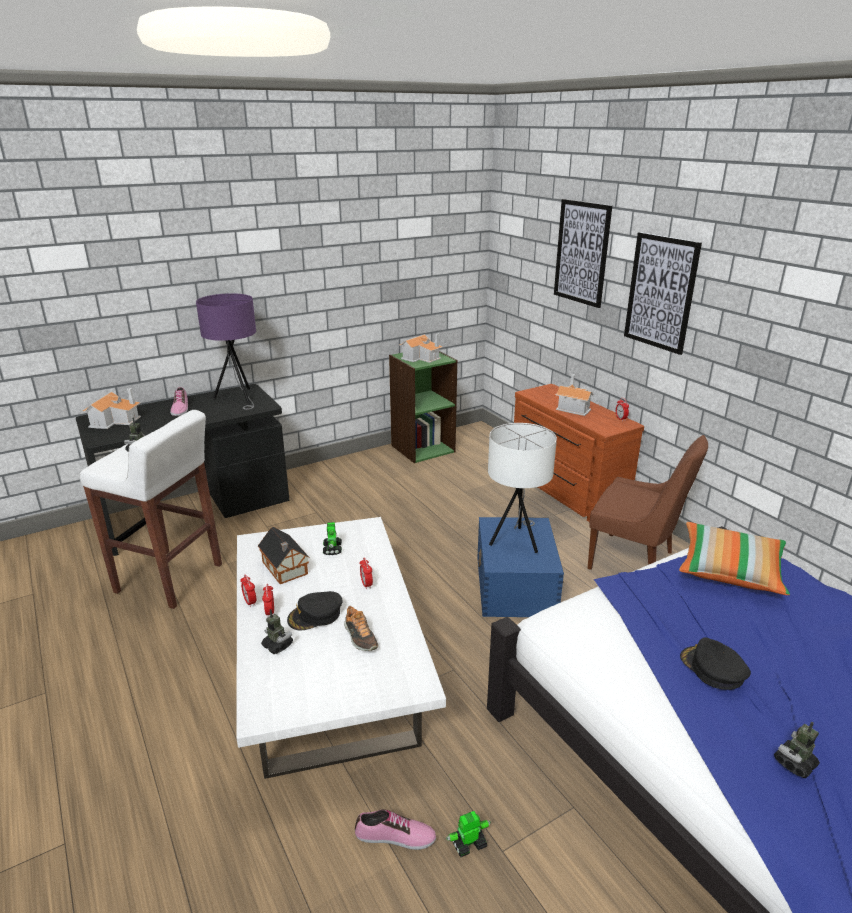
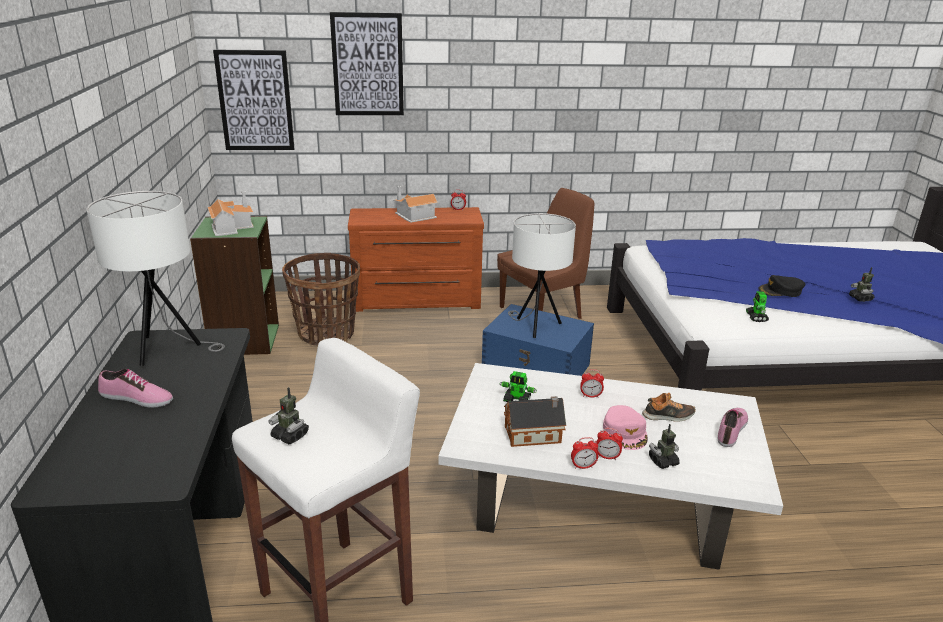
camera: 65 degrees left, 0 degrees up
toy house [82,388,141,429] -> none
purple table lamp [196,293,256,410] -> white table lamp [86,191,225,366]
black cap [287,591,342,630] -> pink cap [603,405,648,450]
shoe [355,809,436,850] -> shoe moved to [718,408,748,447]
toy robot [446,811,491,857] -> toy robot moved to [746,291,769,322]
picture [624,232,702,355] -> picture moved to [213,50,294,150]
pillow [679,522,790,595] -> none
none -> basket [282,253,360,346]

